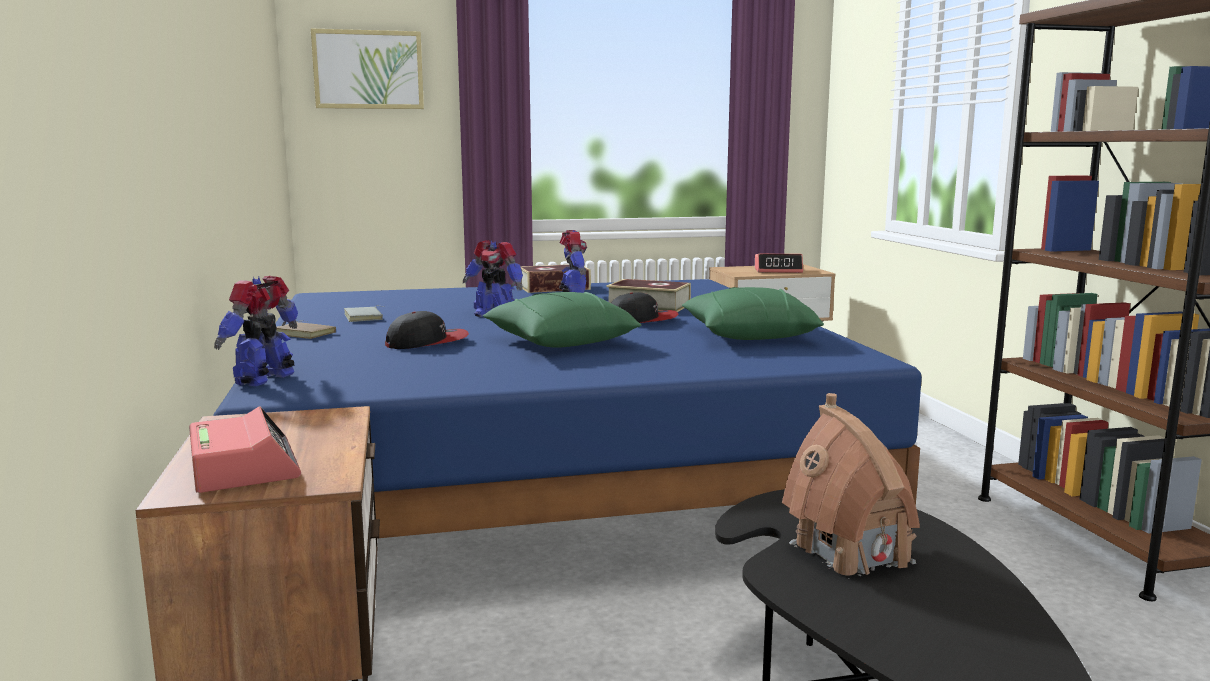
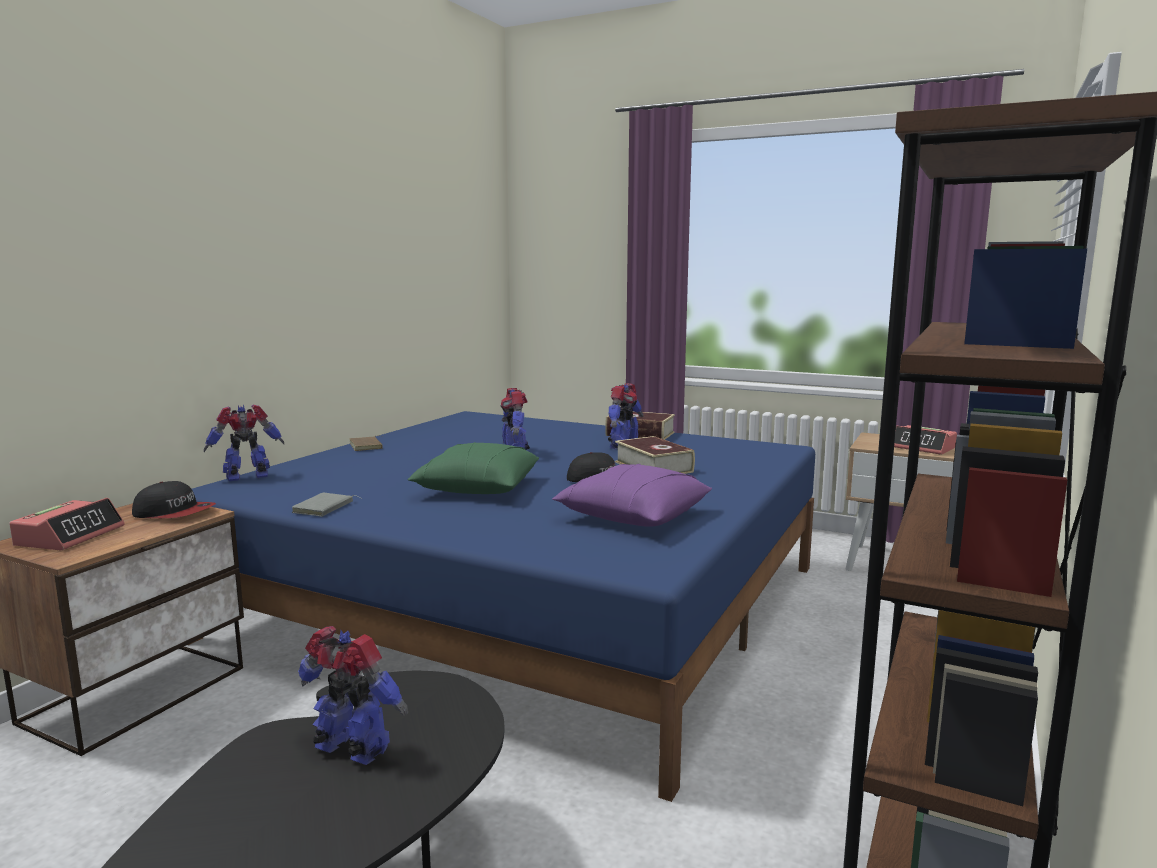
camera: 40 degrees right, 0 degrees up
picture [311,29,424,109] -> none
grey book [344,306,384,322] -> grey book moved to [292,493,362,517]
cap [385,311,469,349] -> cap moved to [132,481,216,518]
green pillow [682,287,824,340] -> purple pillow [552,464,712,527]
toy house [782,393,920,579] -> toy robot [298,626,408,765]

